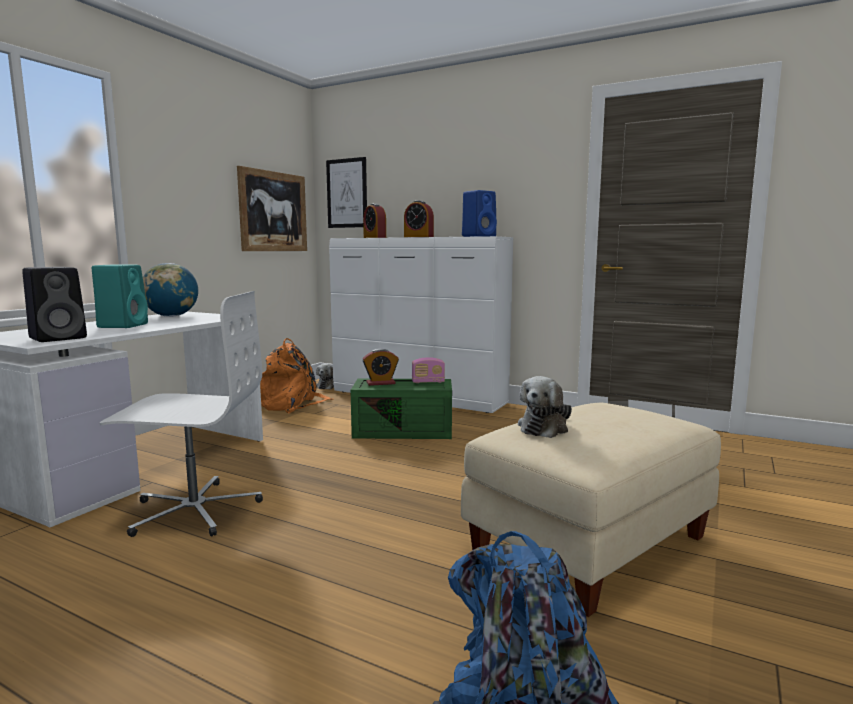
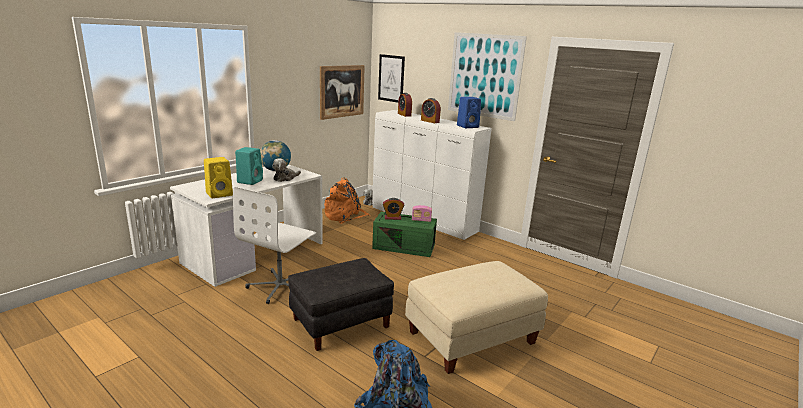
camera: 10 degrees right, 10 degrees up
black speaker [22,267,87,342] -> yellow speaker [204,157,233,198]
white office chair [100,291,263,537] -> white office chair turned 105 degrees clockwise [233,187,316,304]
plush toy [518,376,572,438] -> plush toy moved to [272,158,301,182]
none -> black ottoman [288,258,394,351]
none -> picture [448,32,527,121]

